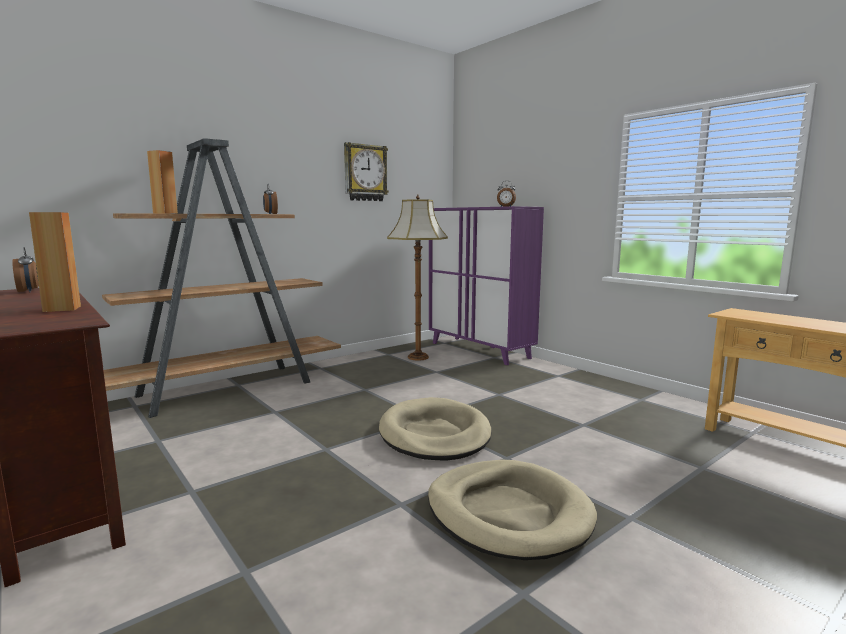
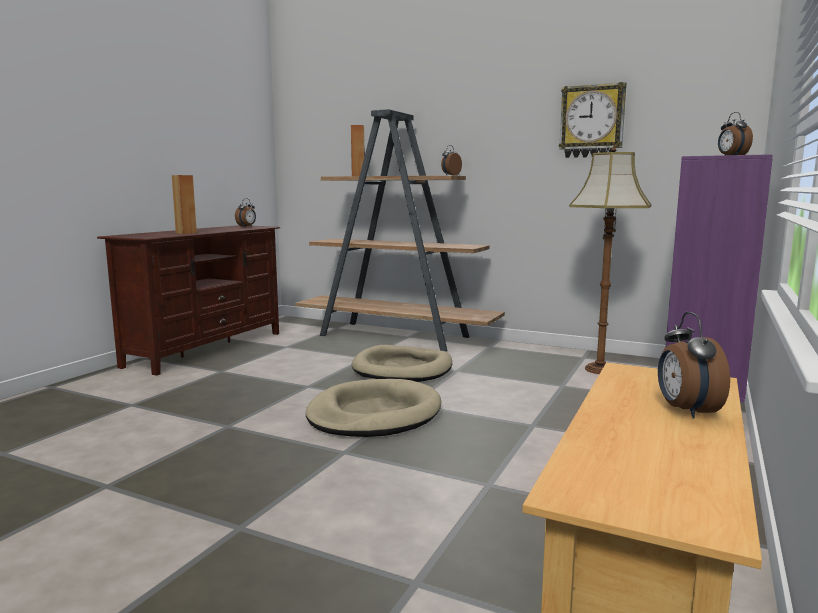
camera: 65 degrees right, 0 degrees up
beige dog bed [428,460,597,560] -> beige dog bed moved to [352,345,452,382]
none -> alarm clock [658,312,730,418]

